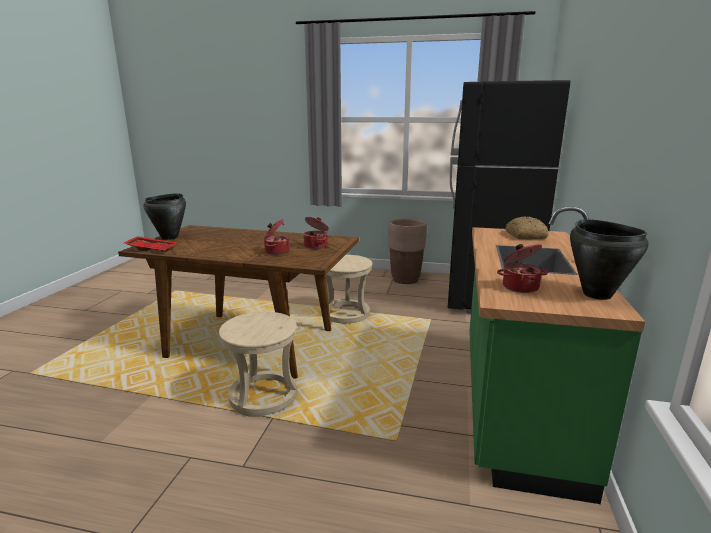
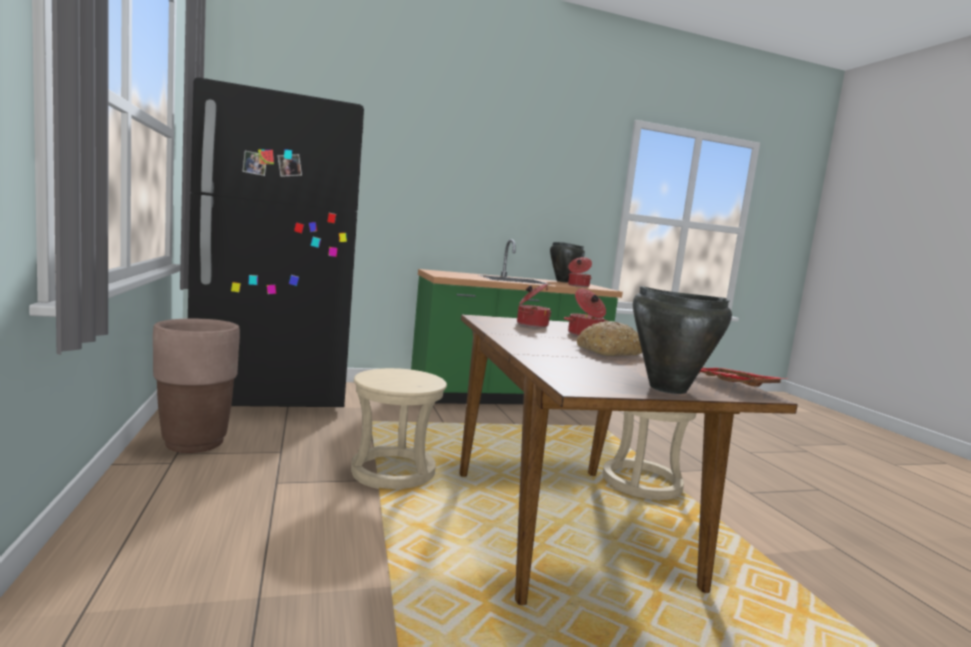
camera: 120 degrees left, 10 degrees down
bread [505,216,549,240] -> bread moved to [577,321,642,356]

